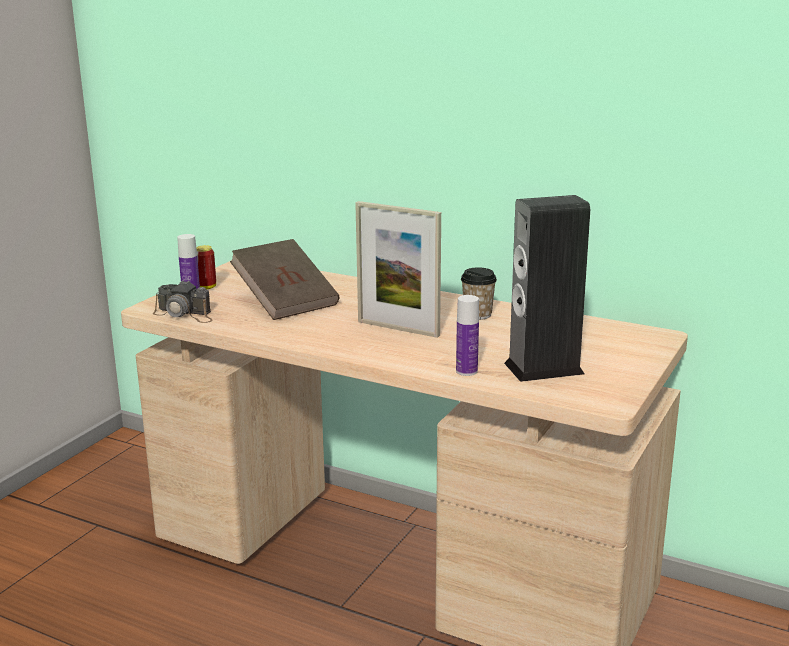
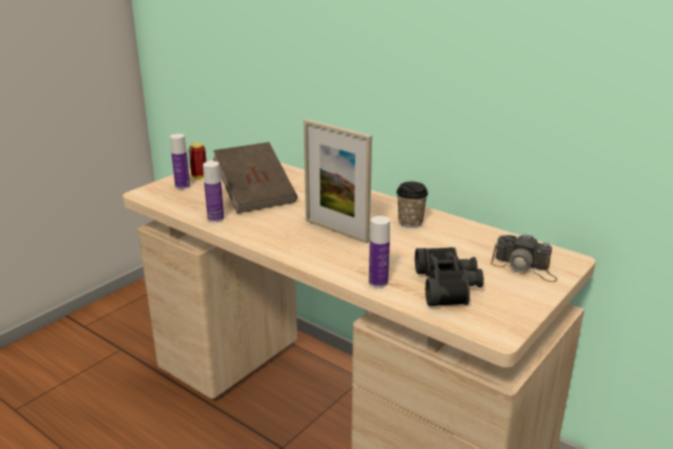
camera: 10 degrees right, 5 degrees up
camera [153,280,212,323] -> camera moved to [491,233,558,282]
speaker [504,195,590,382] -> black binoculars [415,247,484,306]
none -> bottle [203,161,224,222]

